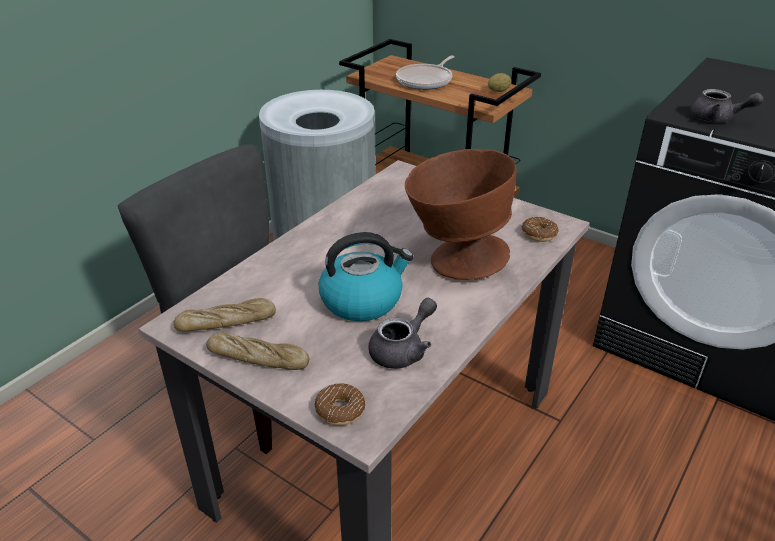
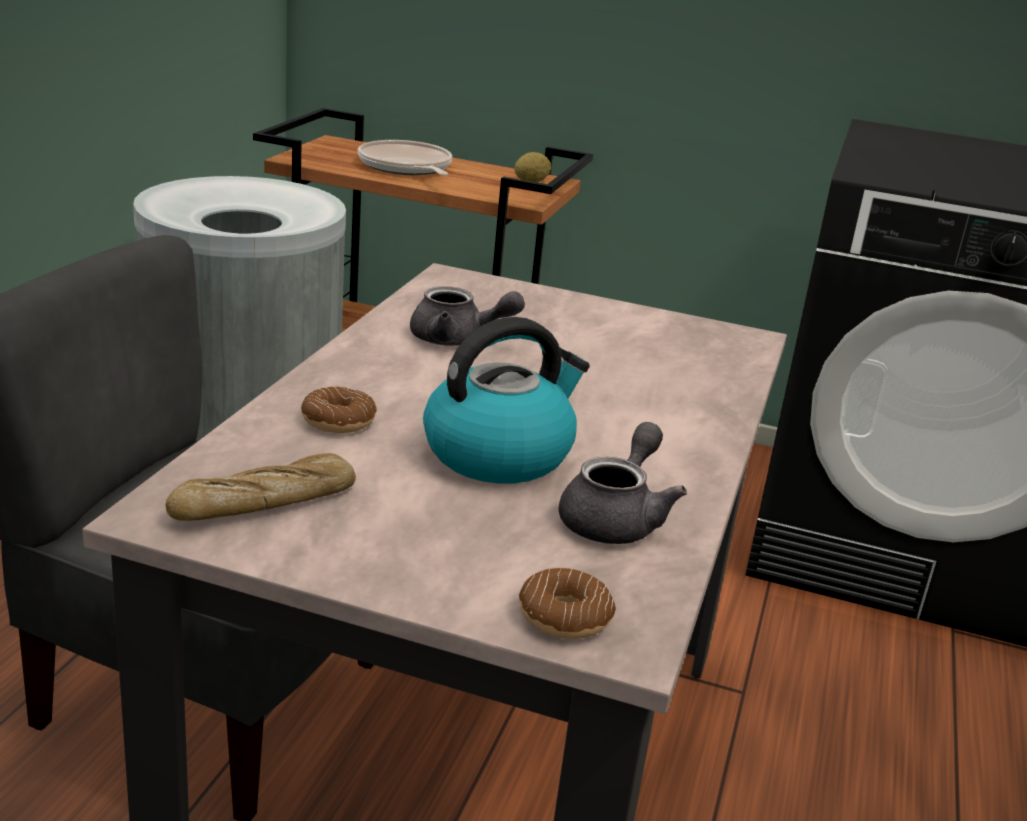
camera: 20 degrees left, 10 degrees down
bread [206,332,309,370] -> none
frying pan [396,55,454,90] -> frying pan turned 135 degrees clockwise [358,140,452,176]
brown bowl [405,149,517,280] -> none
donut [522,217,559,242] -> donut moved to [301,386,376,433]
grey teapot [690,89,764,123] -> grey teapot moved to [410,286,525,346]

